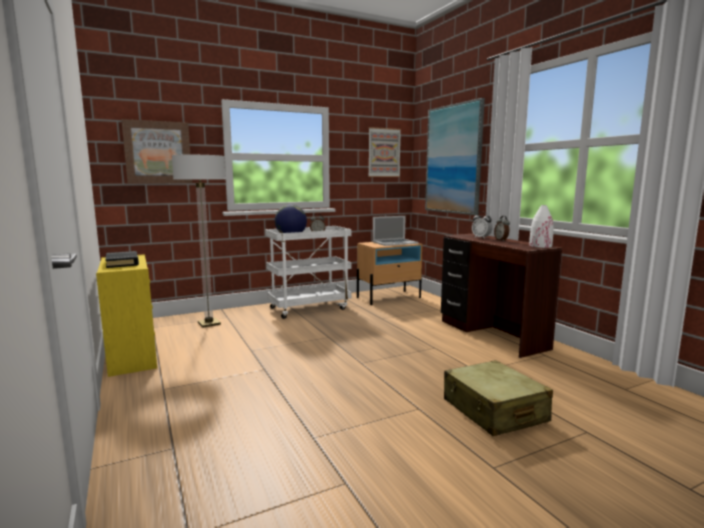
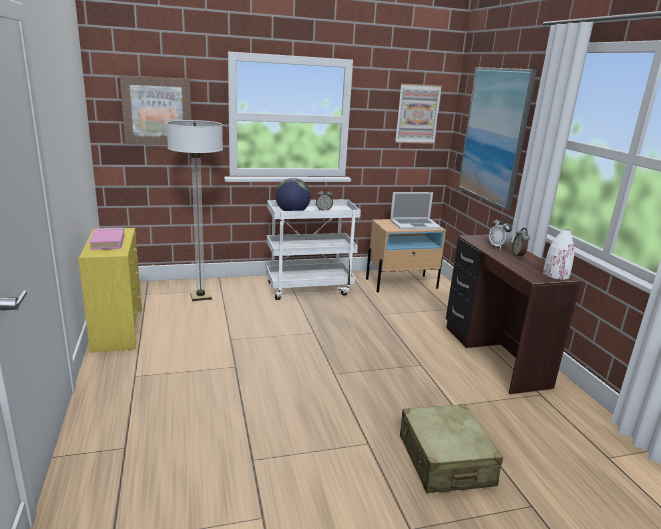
camera: 10 degrees right, 10 degrees up
black book [105,251,139,268] -> pink book [89,228,125,250]

